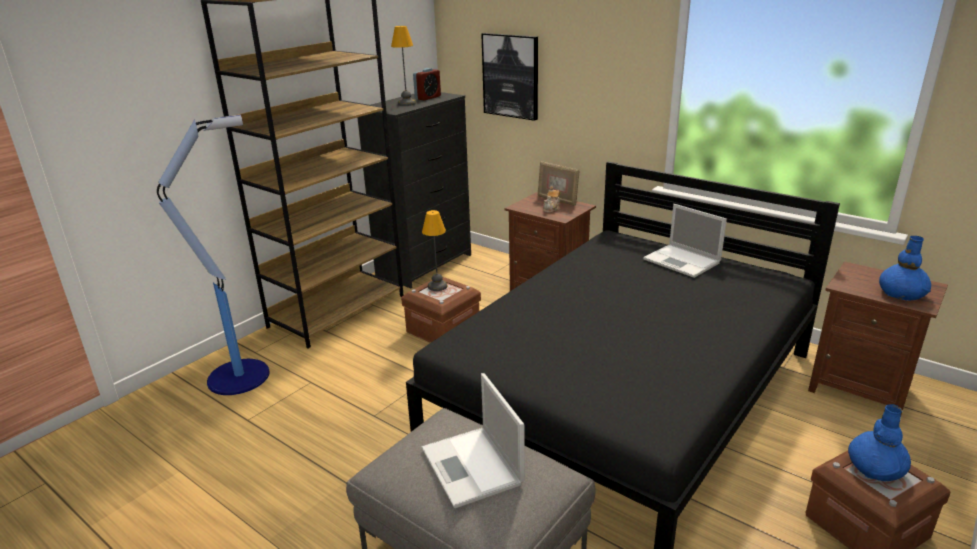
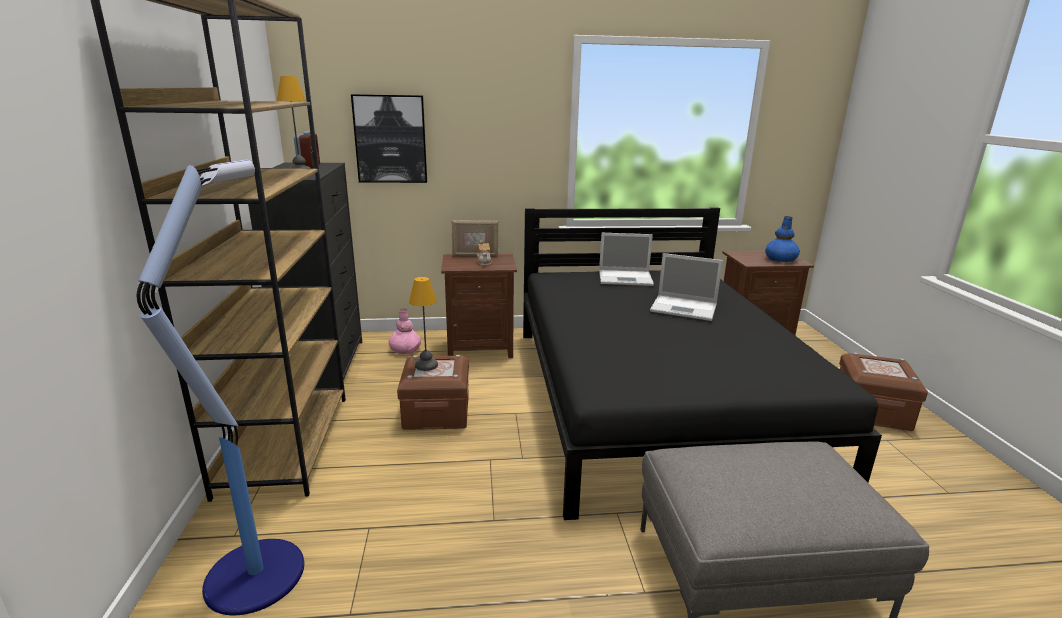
camera: 45 degrees left, 5 degrees down
laptop [422,373,525,508] -> laptop moved to [650,253,723,321]
blue vase [848,404,911,481] -> none
none -> pink vase [388,308,421,355]

